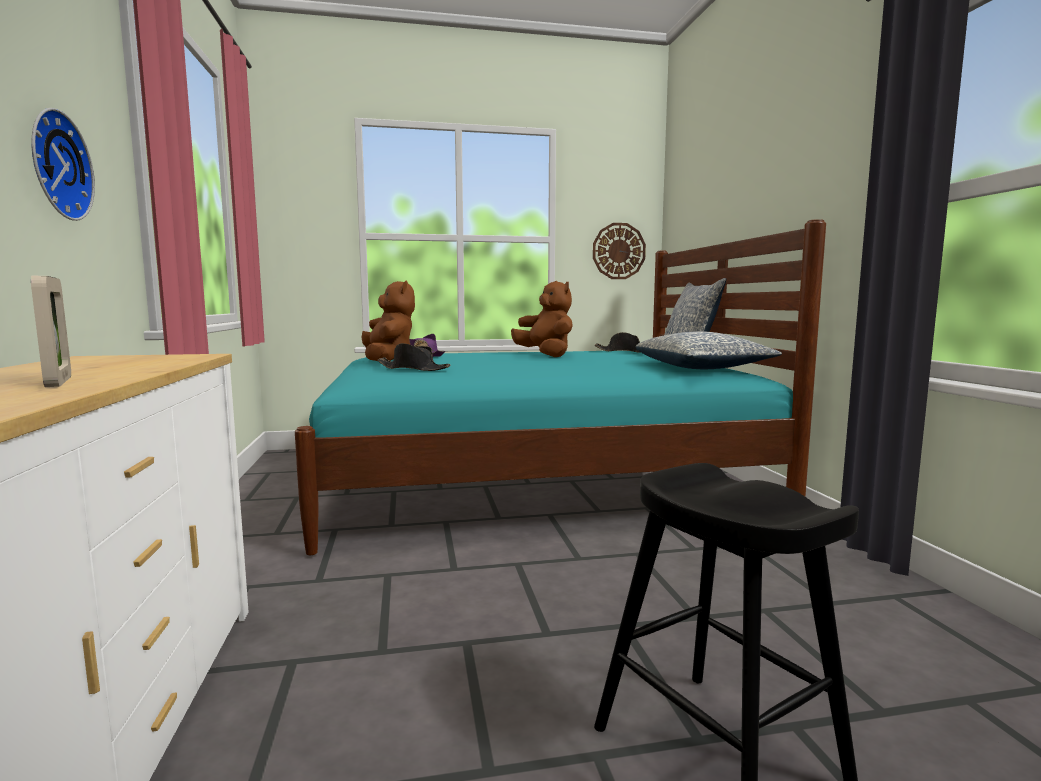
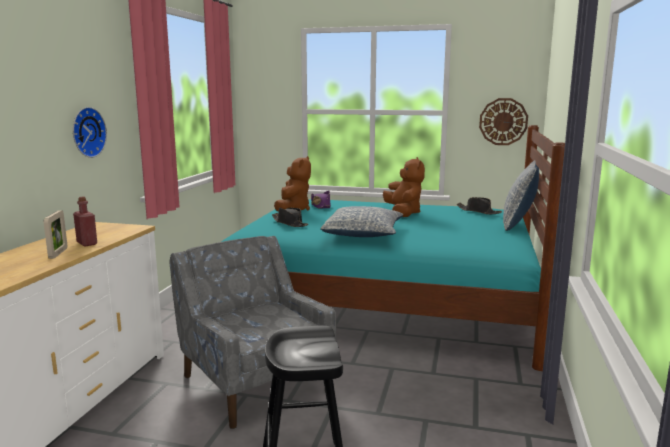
camera: 25 degrees right, 5 degrees up
pillow [636,331,782,369] -> pillow moved to [320,206,403,237]
none -> red bottle [73,197,97,247]
none -> grey armchair [169,236,336,429]

